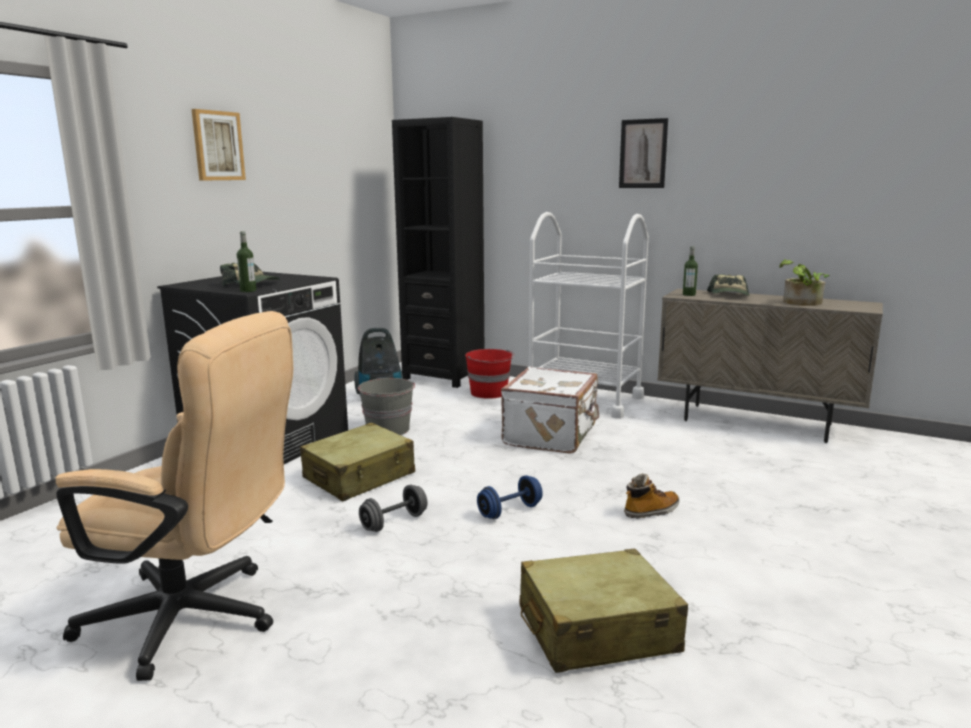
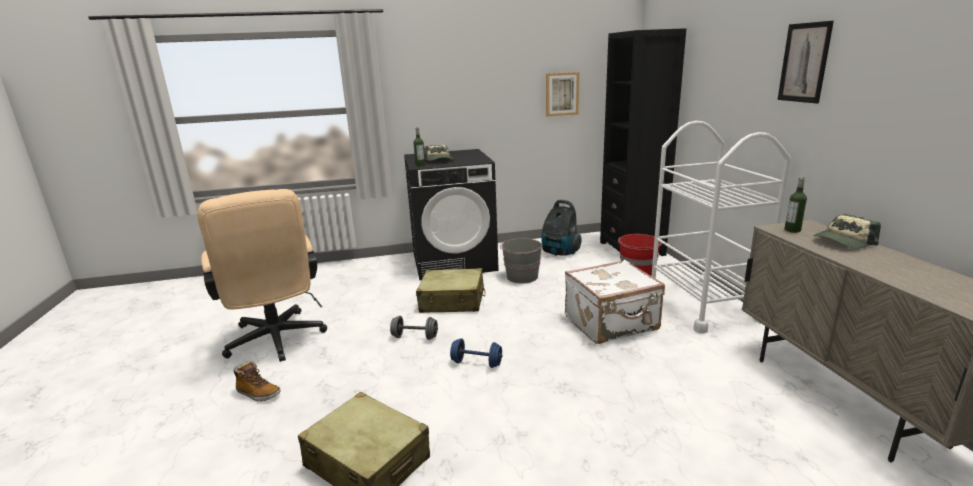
camera: 50 degrees right, 5 degrees up
picture [192,109,246,181] -> picture moved to [546,72,579,117]
boot [624,473,680,519] -> boot moved to [234,361,281,401]
potted plant [779,259,829,306] -> none

